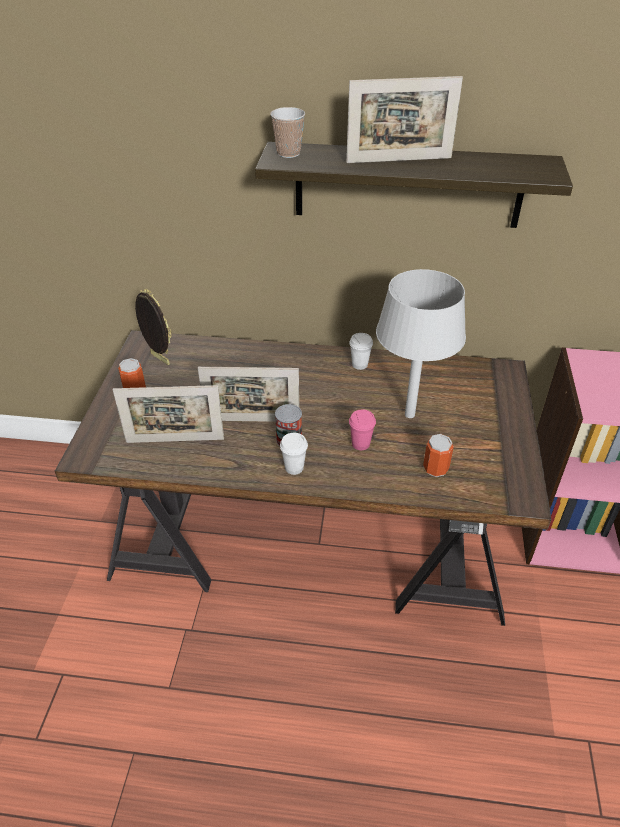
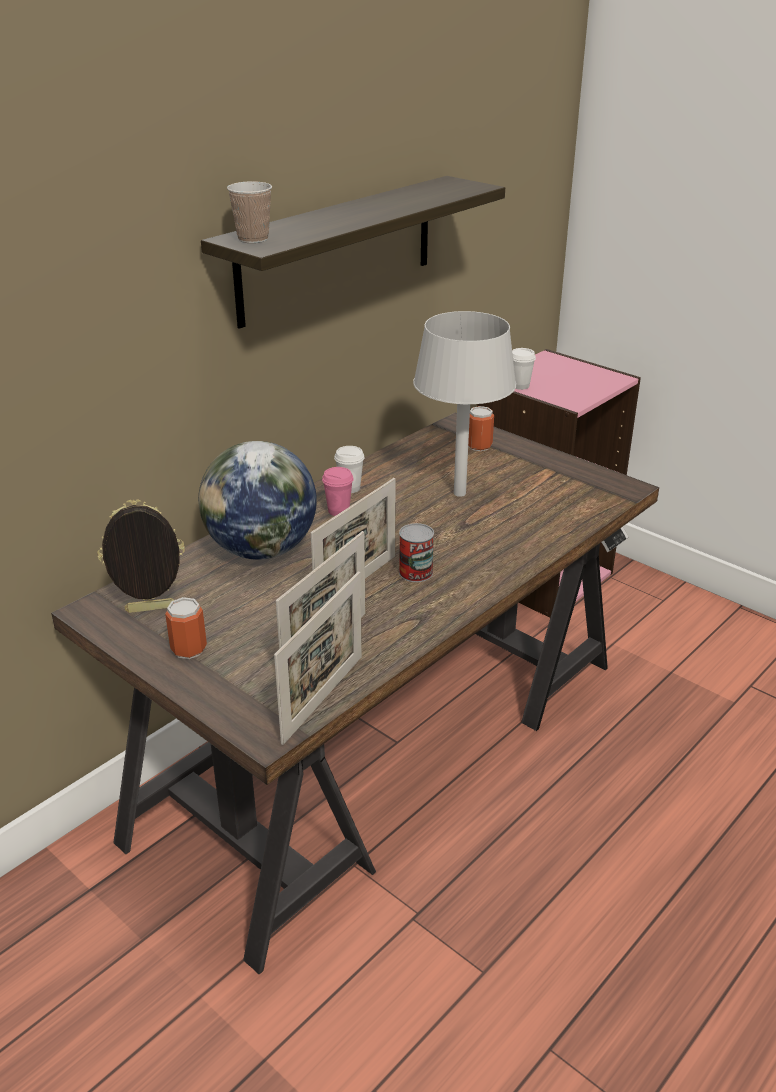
camera: 55 degrees left, 10 degrees down
white cup [280,433,308,475] -> white cup moved to [512,348,536,390]
picture frame [346,76,463,163] -> picture frame moved to [274,571,362,745]
pink cup [349,410,376,450] -> pink cup moved to [322,467,354,516]
can [423,434,454,477] -> can moved to [468,406,494,451]
none -> globe [198,441,317,560]

